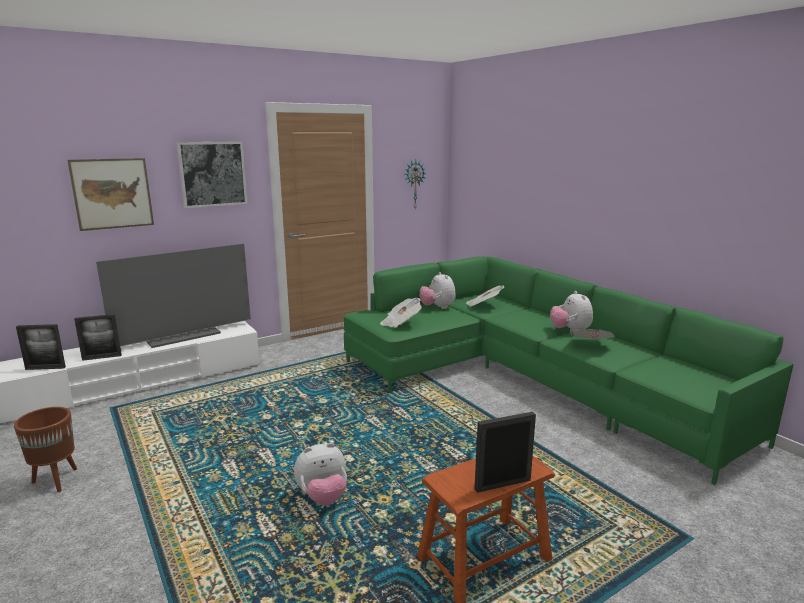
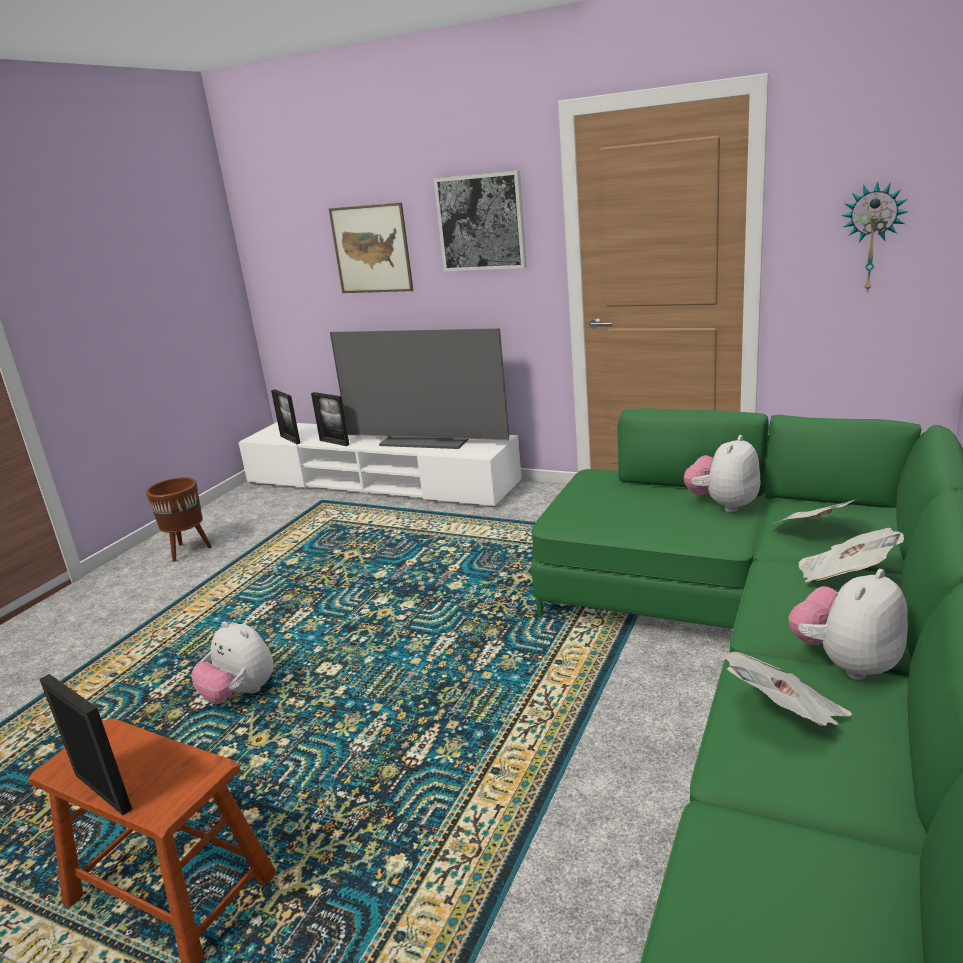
camera: 60 degrees right, 5 degrees up
newspaper [380,298,422,328] -> newspaper moved to [798,528,904,582]

